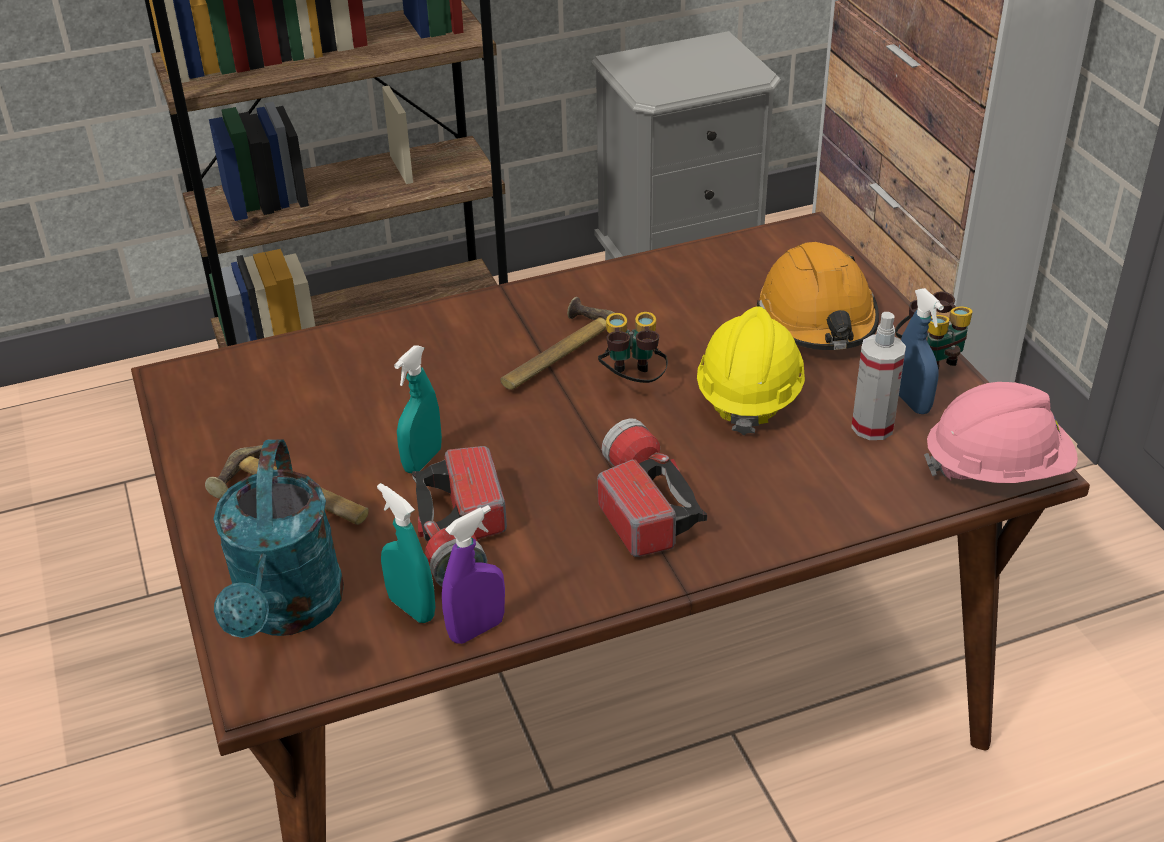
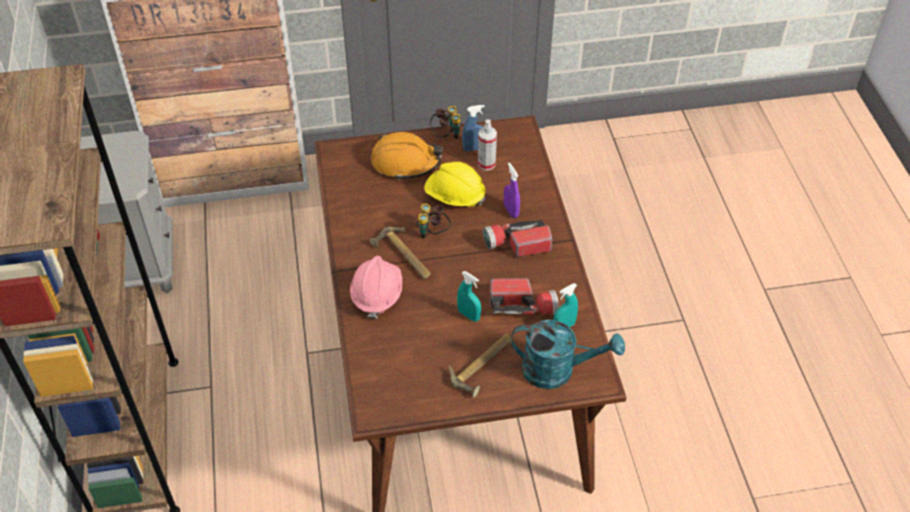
camera: 80 degrees left, 10 degrees up
purple spray bottle [442,505,505,644] -> purple spray bottle moved to [503,163,520,218]
pink hard hat [924,382,1078,483] -> pink hard hat moved to [350,256,402,319]

